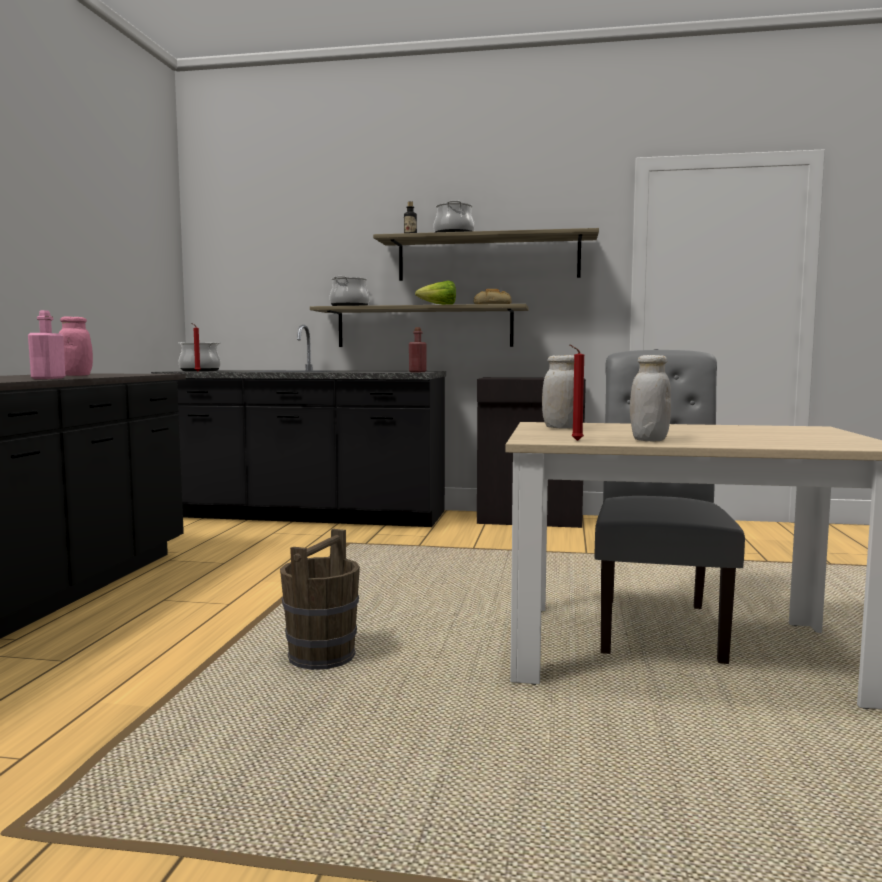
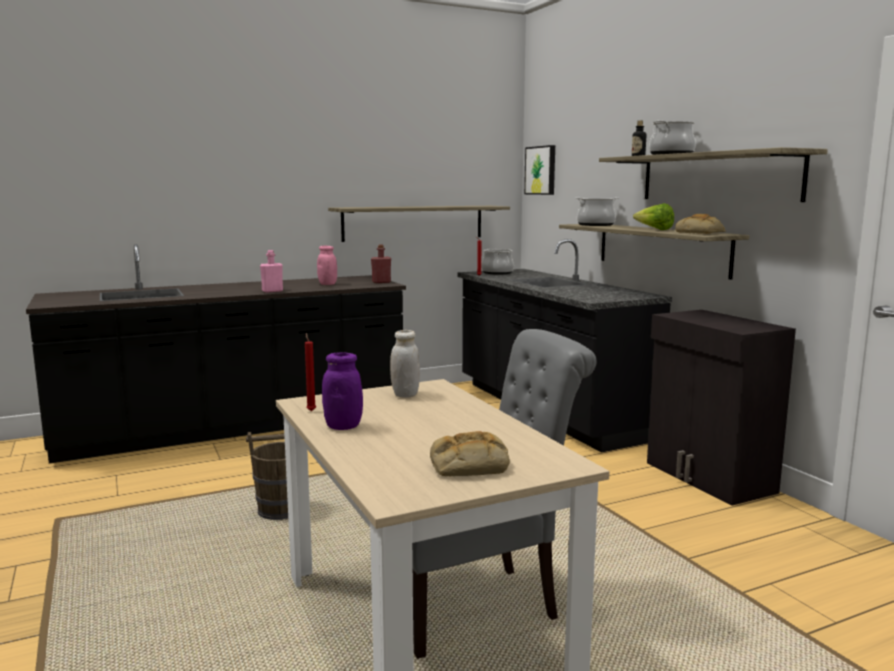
camera: 55 degrees right, 5 degrees up
red bottle [409,327,427,372] -> red bottle moved to [371,244,391,283]
white jar [630,355,671,441] -> purple jar [322,352,363,430]
none -> shelf [328,206,510,242]
none -> bread [430,431,510,476]
none -> picture [524,145,555,195]

